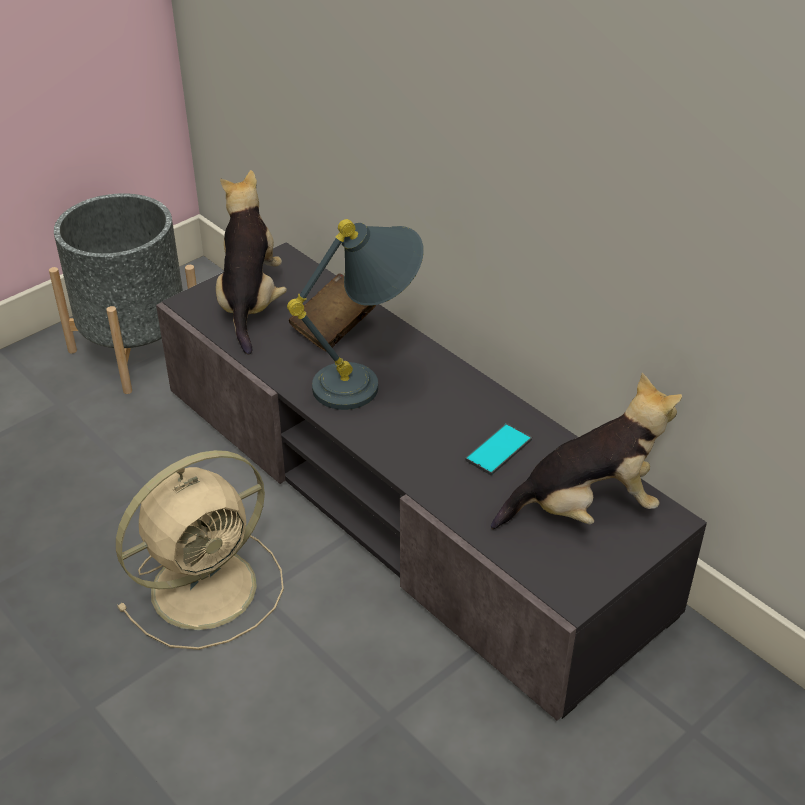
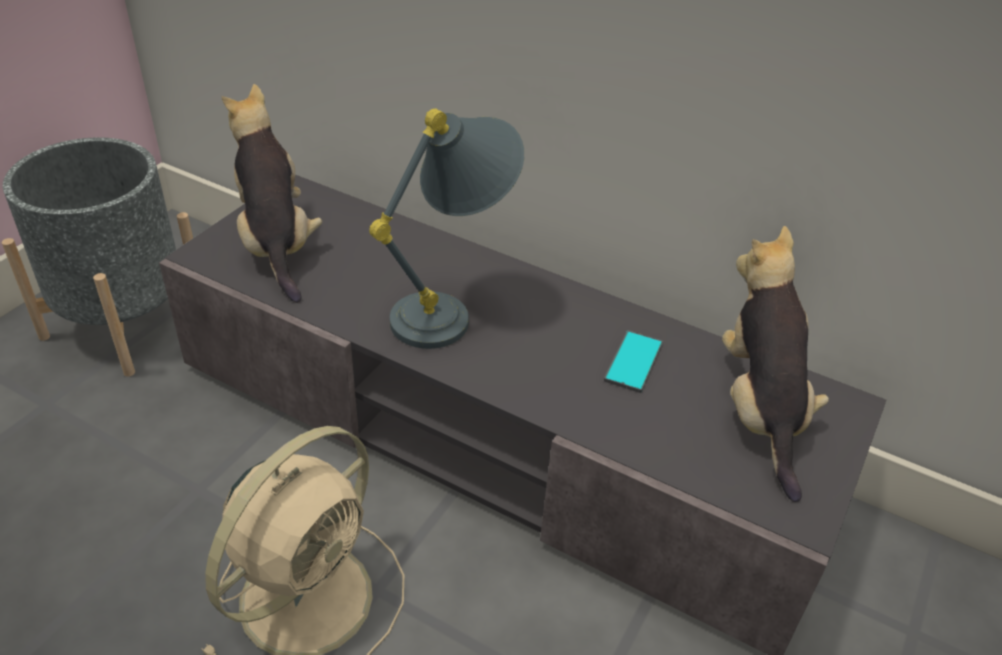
camera: 20 degrees left, 0 degrees up
brown book [289,273,376,352] -> none
plush toy [491,373,682,529] -> plush toy turned 60 degrees counterclockwise [722,226,829,502]

